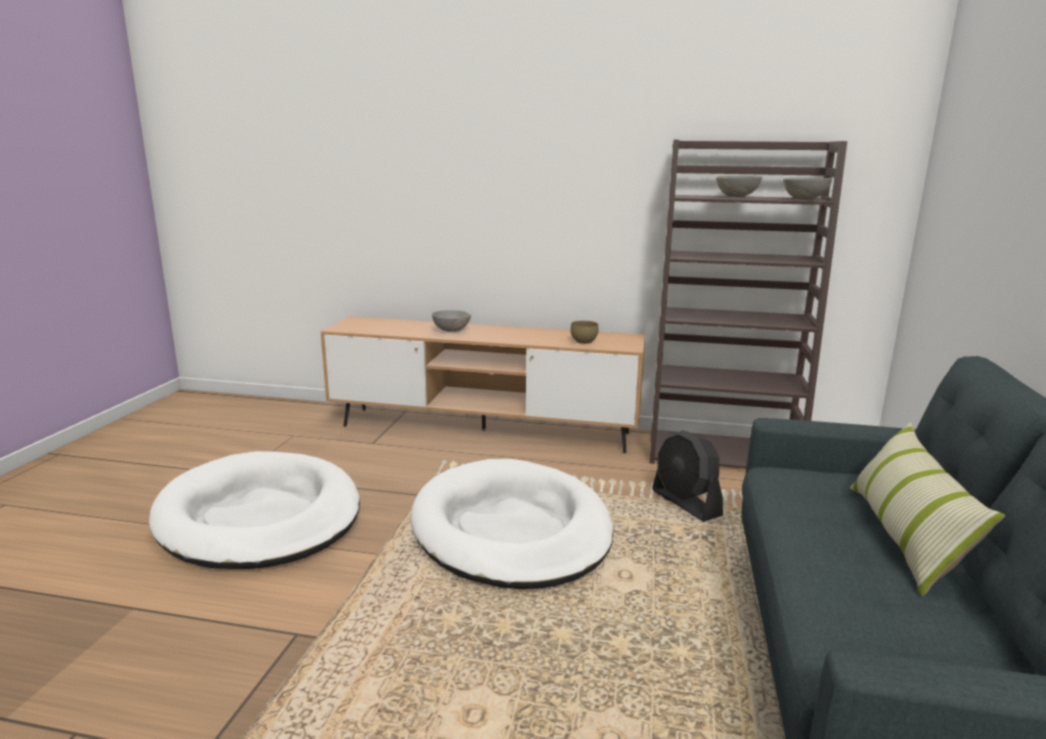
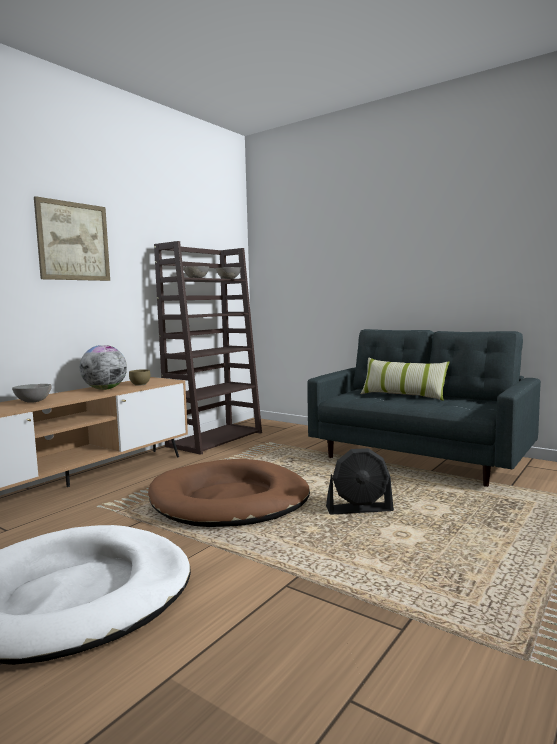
camera: 65 degrees left, 10 degrees down
white dog bed [411,459,613,589] -> brown dog bed [148,459,310,527]
black fan [652,430,723,522] -> black fan moved to [326,448,394,515]
none -> picture [34,196,110,281]
none -> globe [80,345,127,390]

